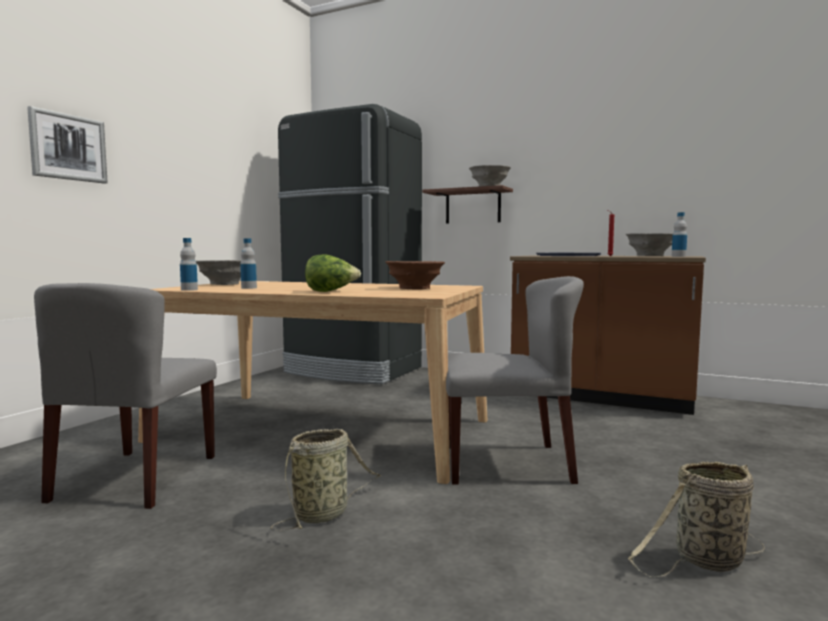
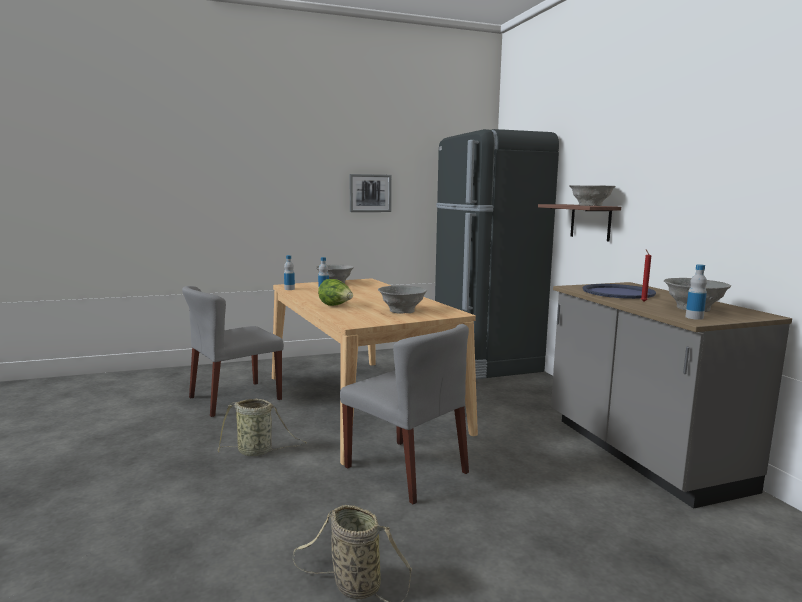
camera: 45 degrees right, 5 degrees up
picture [27,106,108,184] -> picture moved to [350,174,392,212]
brown bowl [385,261,445,289] -> grey bowl [378,285,427,314]
brown counter [510,255,706,415] -> grey counter [551,282,792,509]

